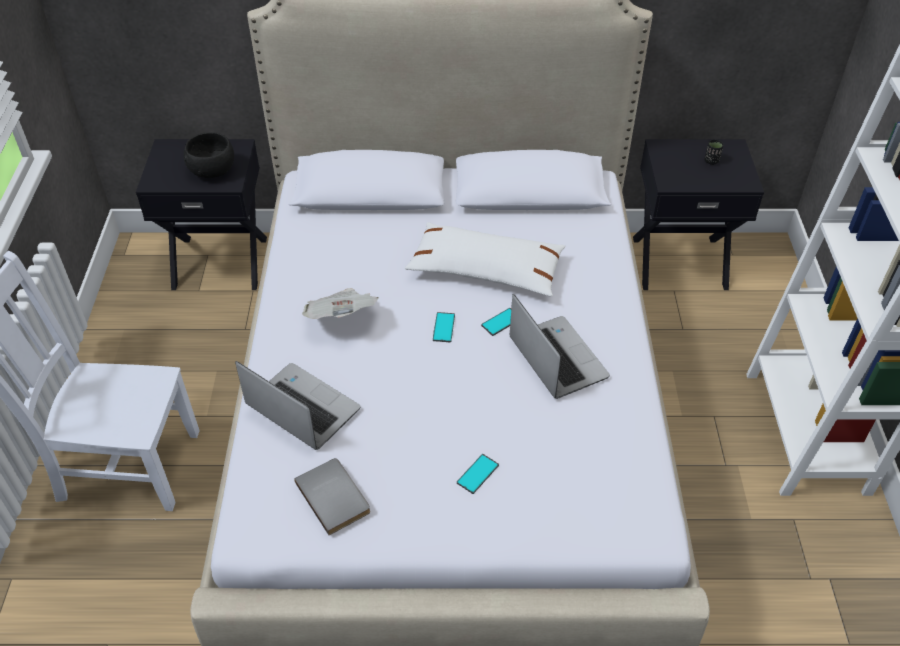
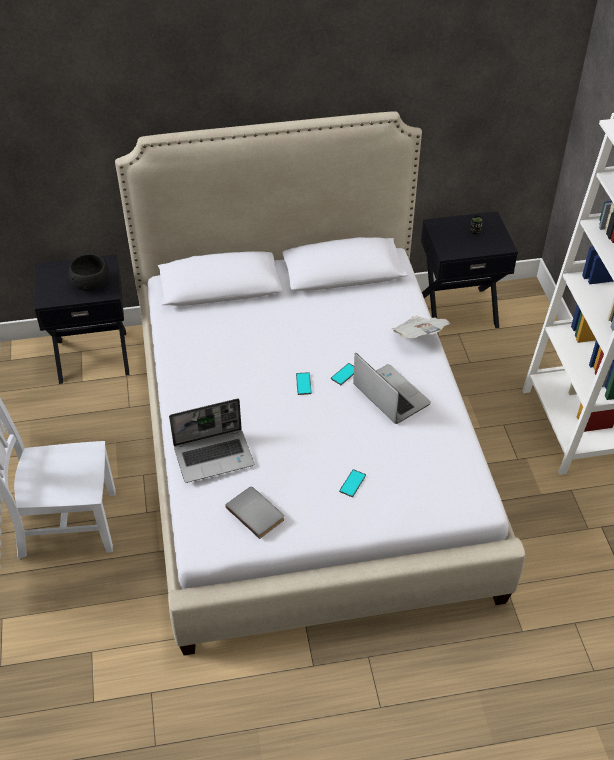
camera: 10 degrees left, 0 degrees up
laptop [235,361,360,450] -> laptop turned 135 degrees clockwise [169,399,254,483]
newspaper [302,288,378,319] -> newspaper moved to [392,316,450,338]
white pillow [405,222,565,297] -> none

